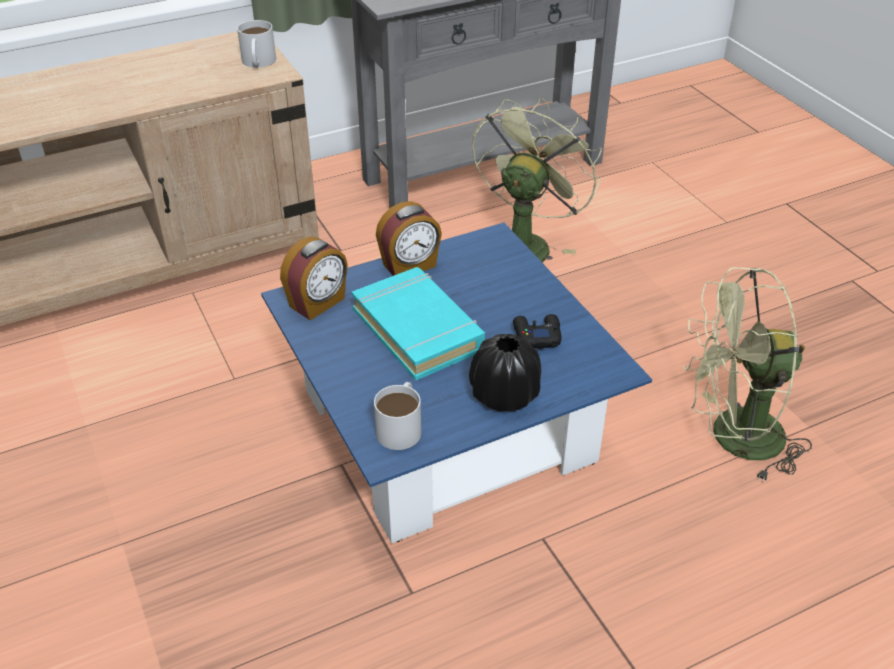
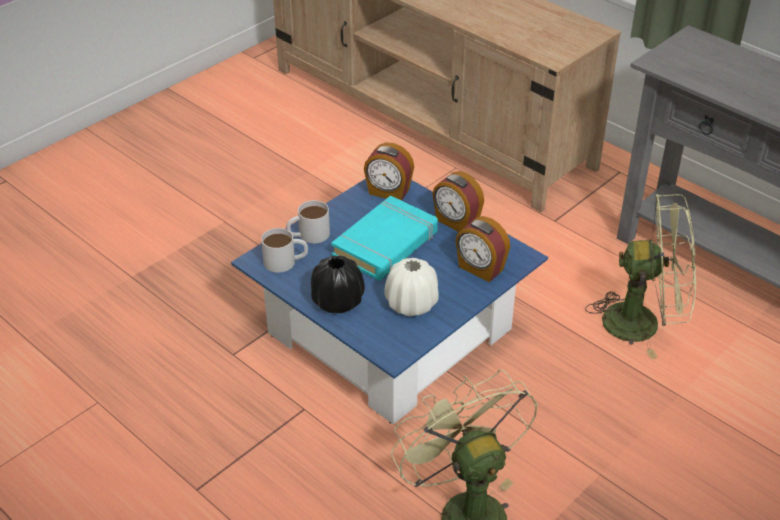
camera: 70 degrees right, 0 degrees up
white mug [237,20,276,68] -> white mug moved to [286,200,330,244]
black game controller [513,314,561,349] -> white vase [384,258,439,316]
none -> alarm clock [455,216,510,283]

